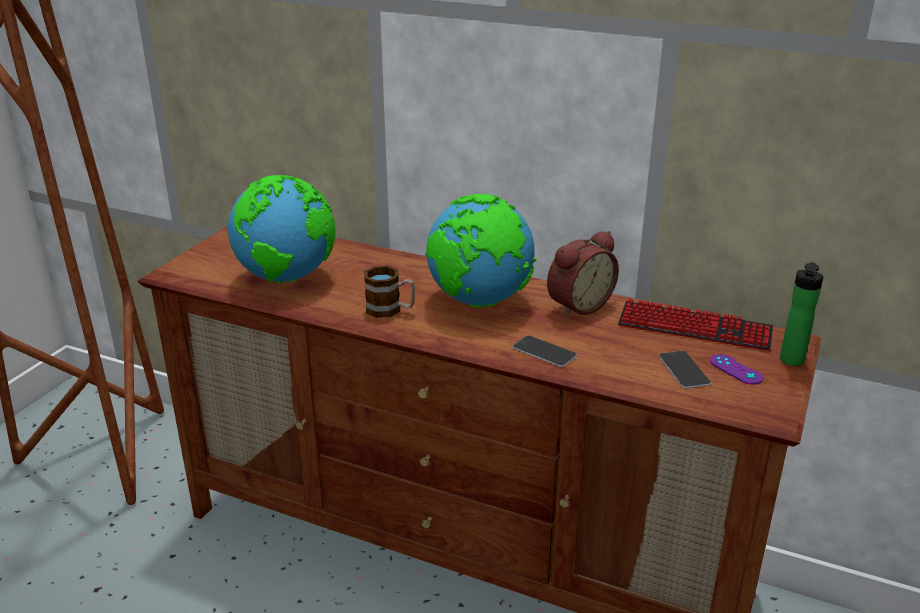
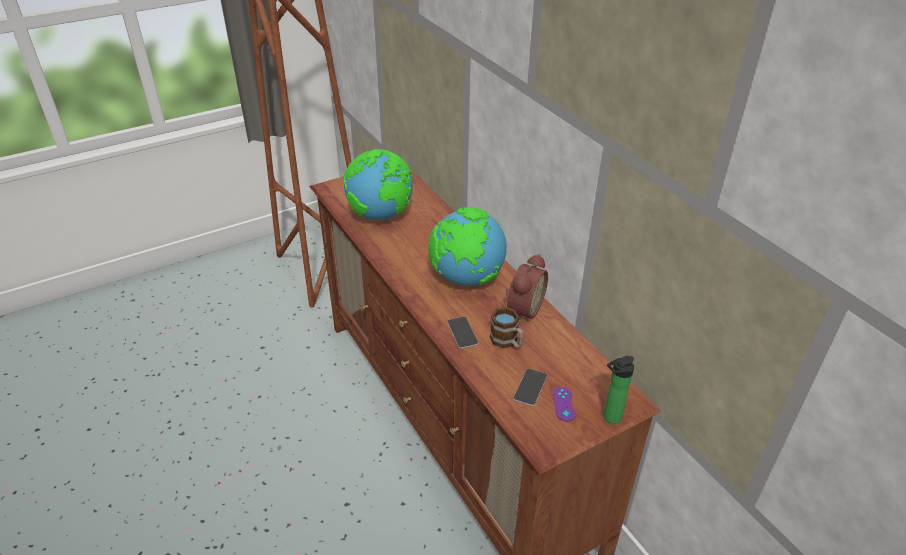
camera: 35 degrees right, 10 degrees up
mug [364,265,415,318] -> mug moved to [490,307,524,348]
alarm clock [547,231,619,318] -> alarm clock turned 60 degrees counterclockwise [506,254,548,323]
keyboard [618,299,773,351] -> none

